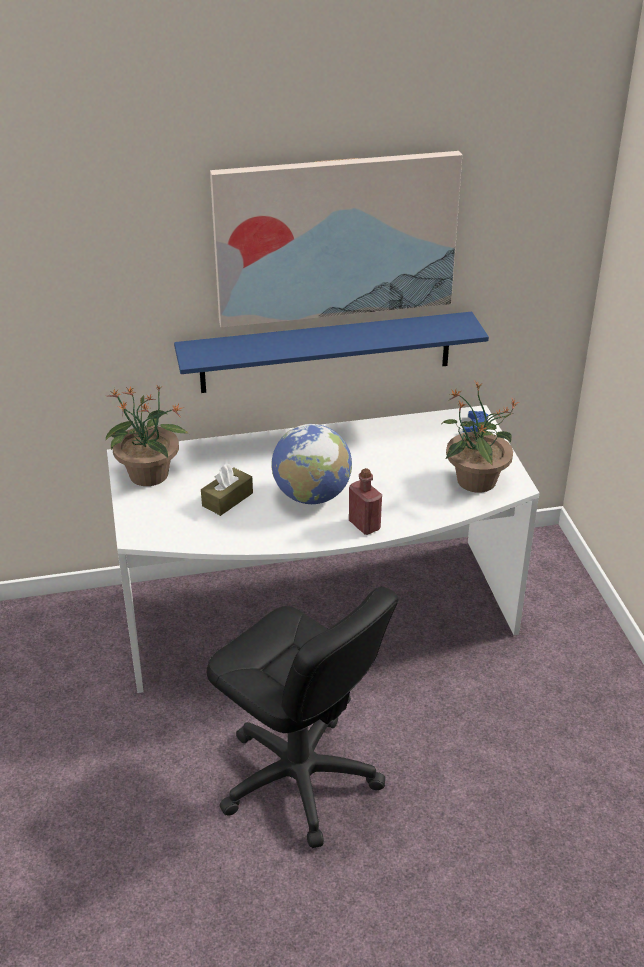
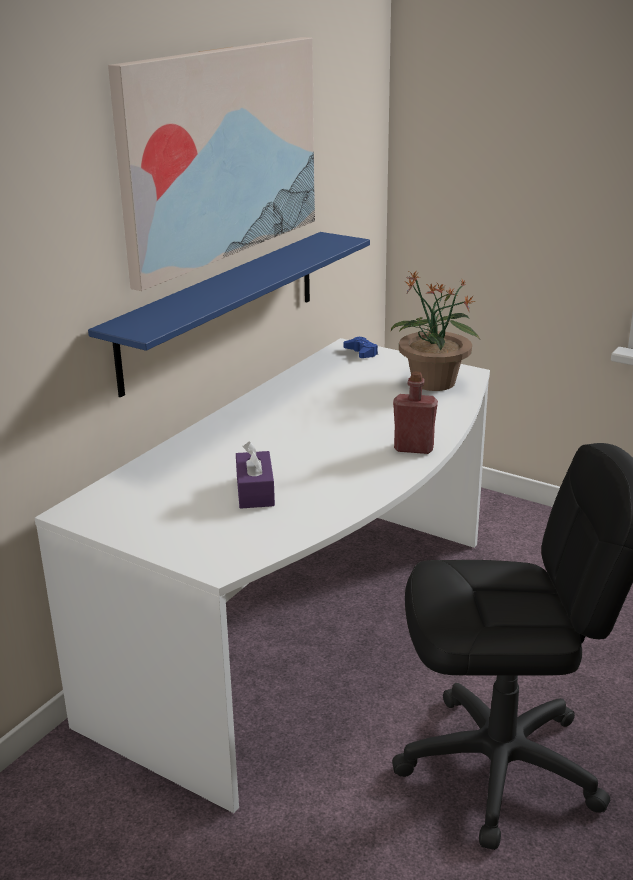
camera: 45 degrees left, 10 degrees down
potted plant [106,386,189,486] -> none
brown tissue box [201,464,253,516] -> purple tissue box [236,441,275,509]
globe [271,424,352,504] -> none

